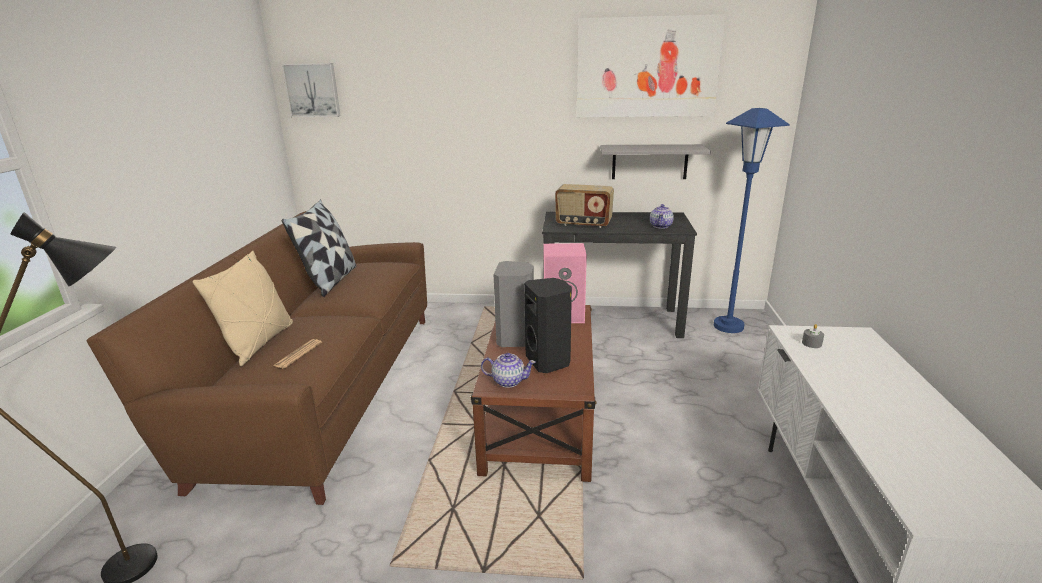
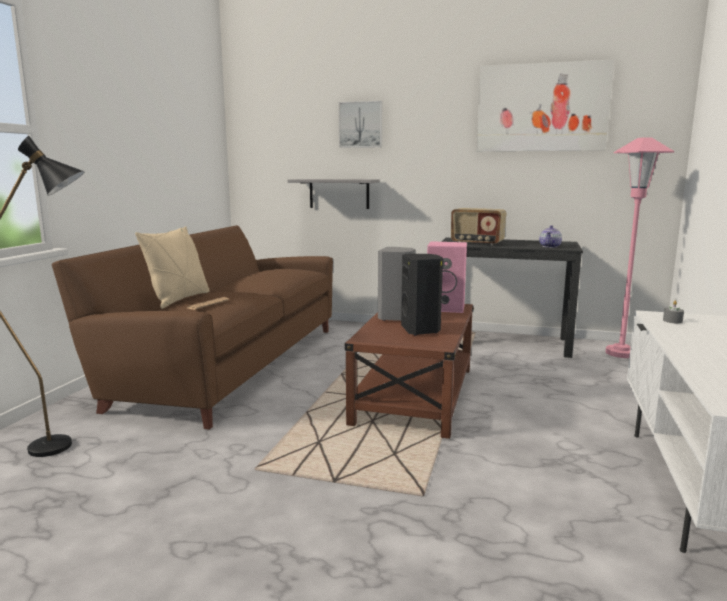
camera: 10 degrees right, 10 degrees down
pillow [281,200,356,297] -> none
picture [282,63,341,117] -> picture moved to [339,101,382,148]
teapot [481,353,536,388] -> none
grey shelf [600,144,711,179] -> grey shelf moved to [288,179,380,209]
blue floor lamp [714,108,790,333] -> pink floor lamp [606,138,674,358]

